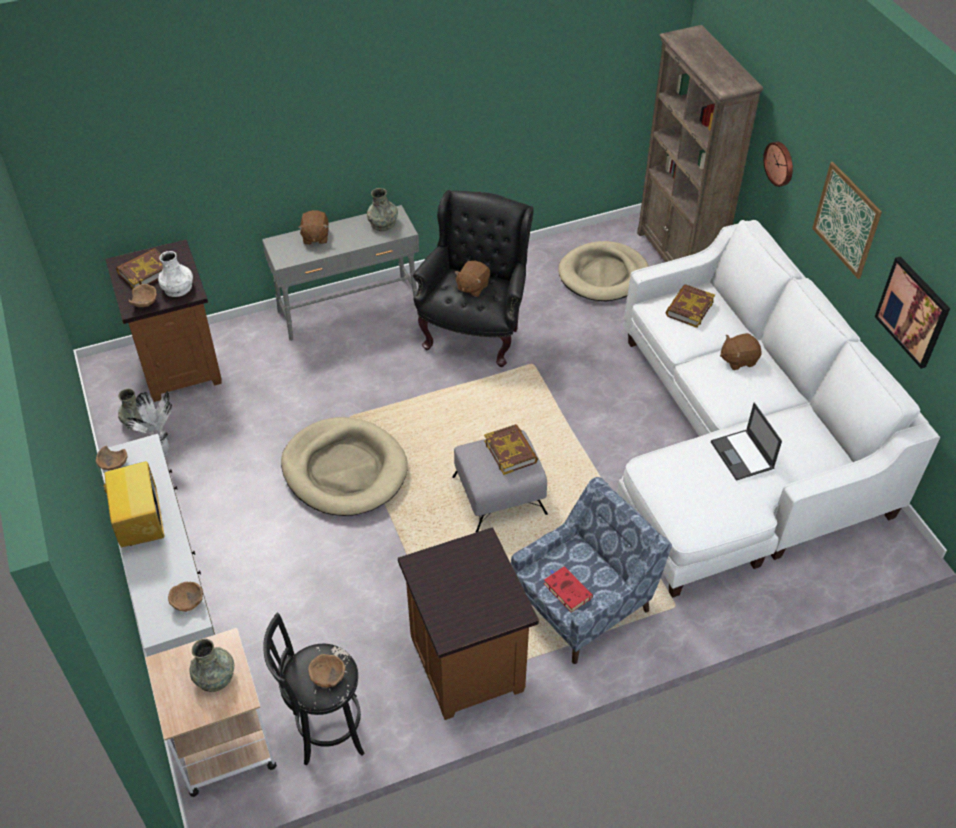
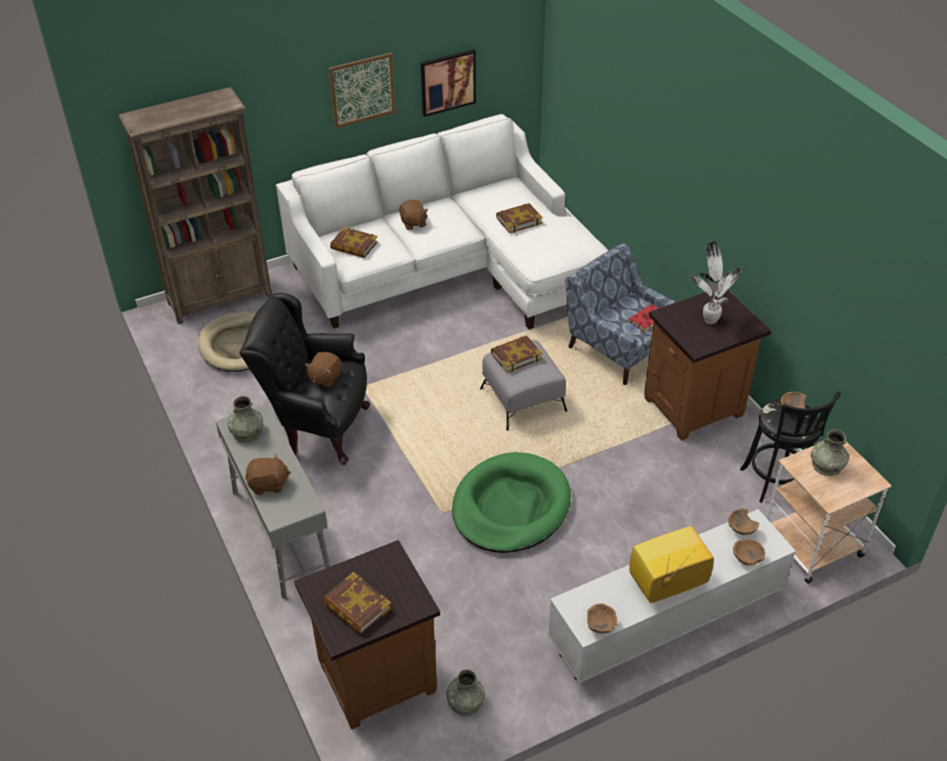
camera: 95 degrees left, 5 degrees down
potted plant [125,390,172,455] -> potted plant moved to [690,241,741,324]
brown bowl [128,284,157,307] -> brown bowl moved to [733,539,765,566]
white vase [158,251,193,297] -> none
beige dog bed [281,417,408,516] -> green dog bed [452,452,571,553]
brown plush toy [455,261,490,297] -> brown plush toy turned 90 degrees clockwise [305,352,341,387]
laptop [711,403,782,481] -> book [496,203,543,234]
wall clock [763,142,793,187] -> none

